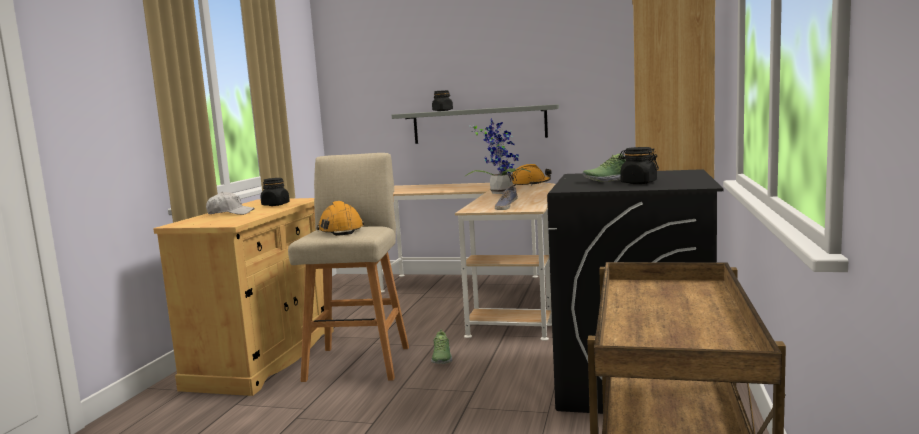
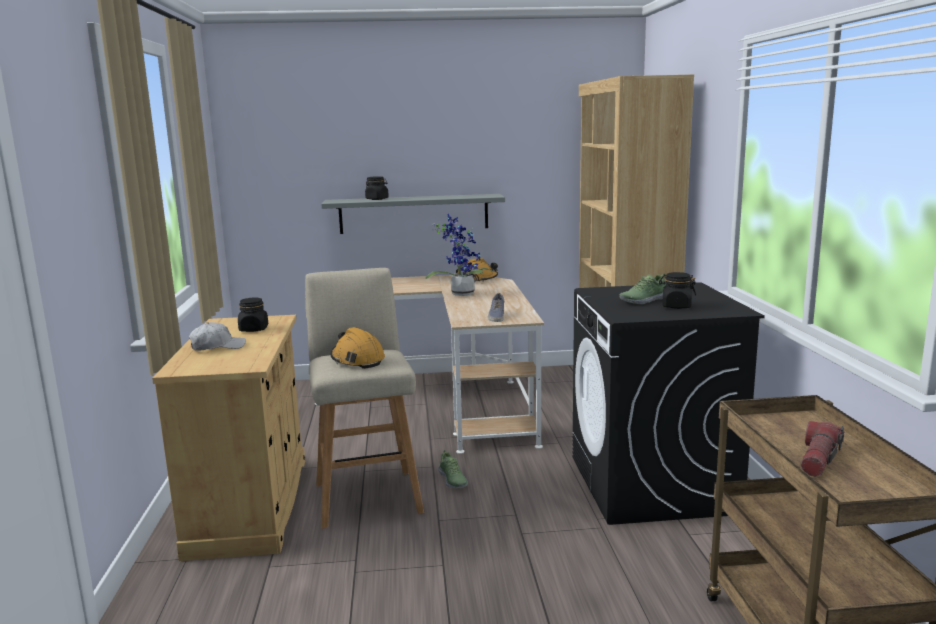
camera: 20 degrees left, 5 degrees up
none -> flashlight [801,421,844,477]

